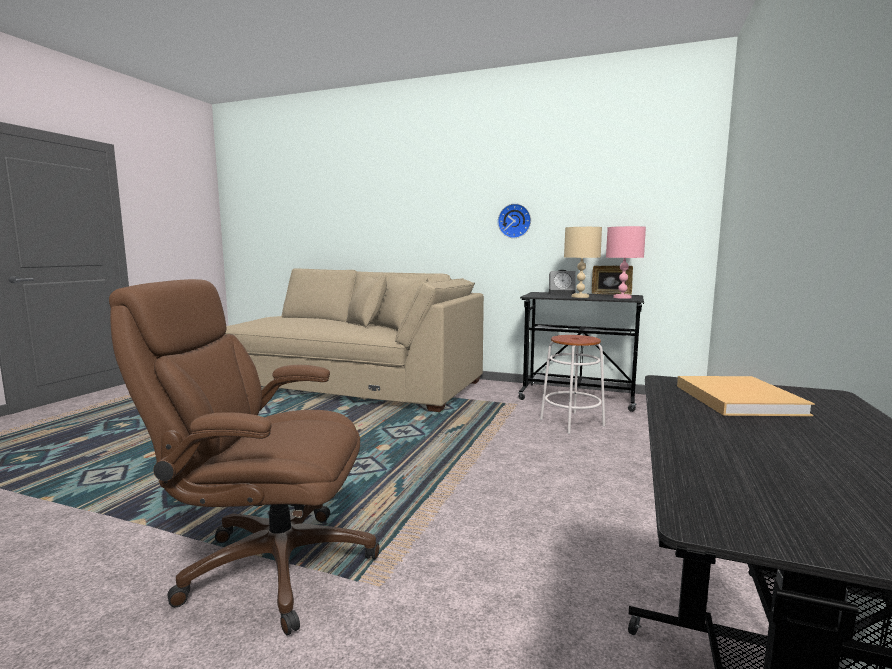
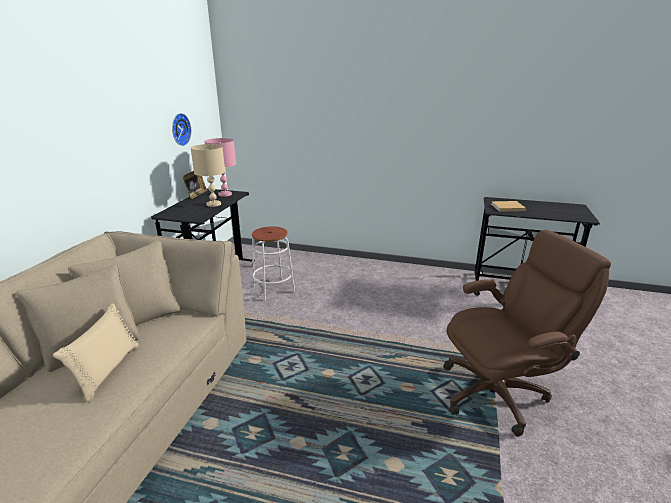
camera: 95 degrees left, 15 degrees up
brown office chair [109,279,379,636] -> brown office chair turned 105 degrees counterclockwise [444,230,611,437]
wall clock [498,203,531,238] -> wall clock moved to [172,113,191,146]
alarm clock [549,270,576,295] -> none
none -> beige pillow [53,303,139,402]

